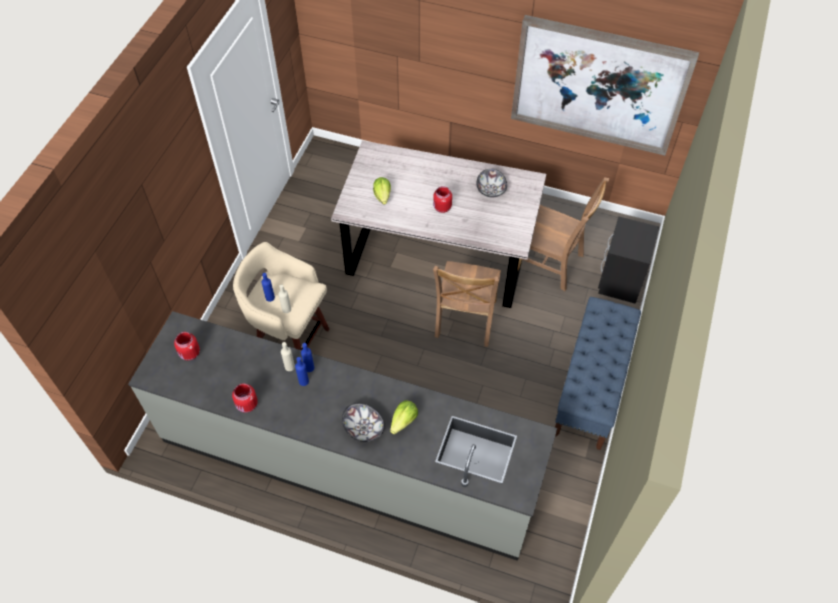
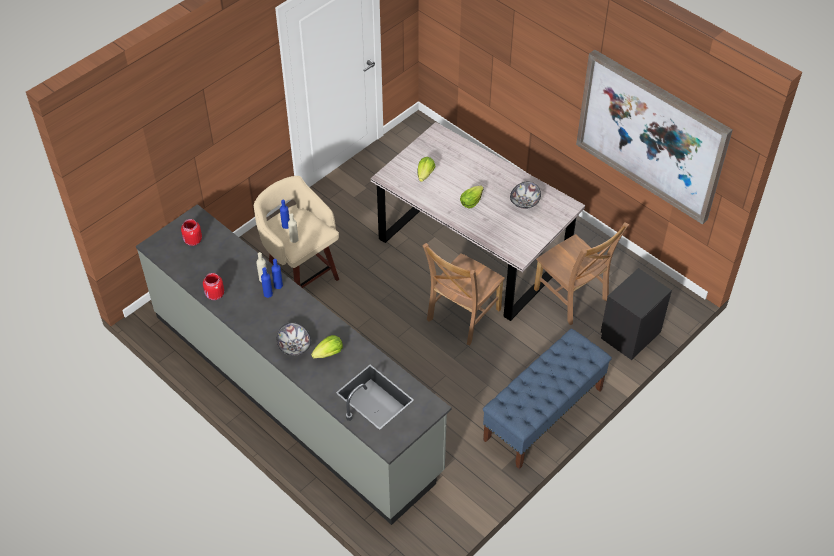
camera: 25 degrees right, 5 degrees down
red jar [433,186,452,213] -> lettuce [460,186,484,208]

